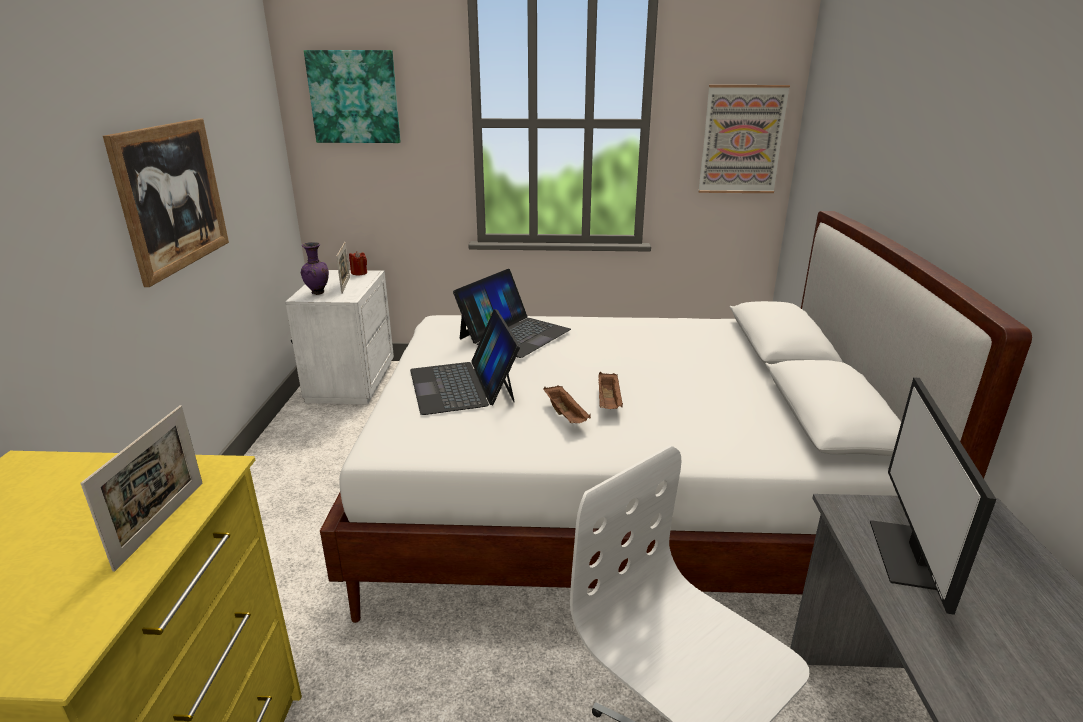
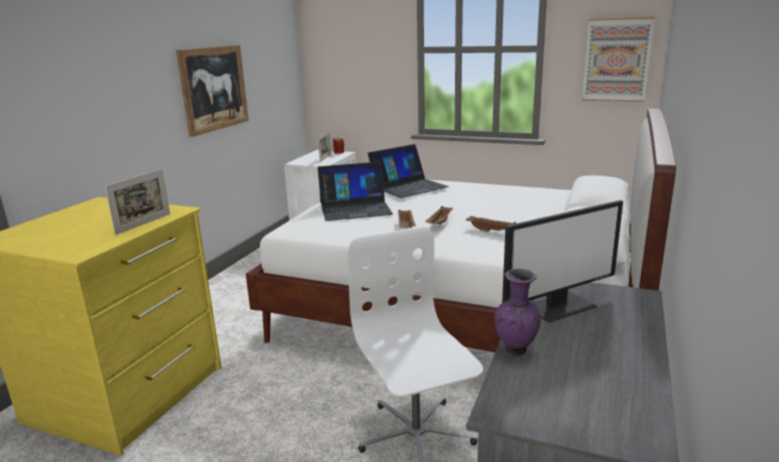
camera: 20 degrees right, 5 degrees down
purple vase [301,242,329,295] -> purple vase moved to [494,268,541,356]
picture [304,50,401,143] -> none
laptop [410,309,520,415] -> laptop turned 105 degrees counterclockwise [318,162,393,221]
monitor [870,377,996,615] -> monitor turned 150 degrees counterclockwise [502,200,623,323]
none -> brown tray [466,216,516,232]

